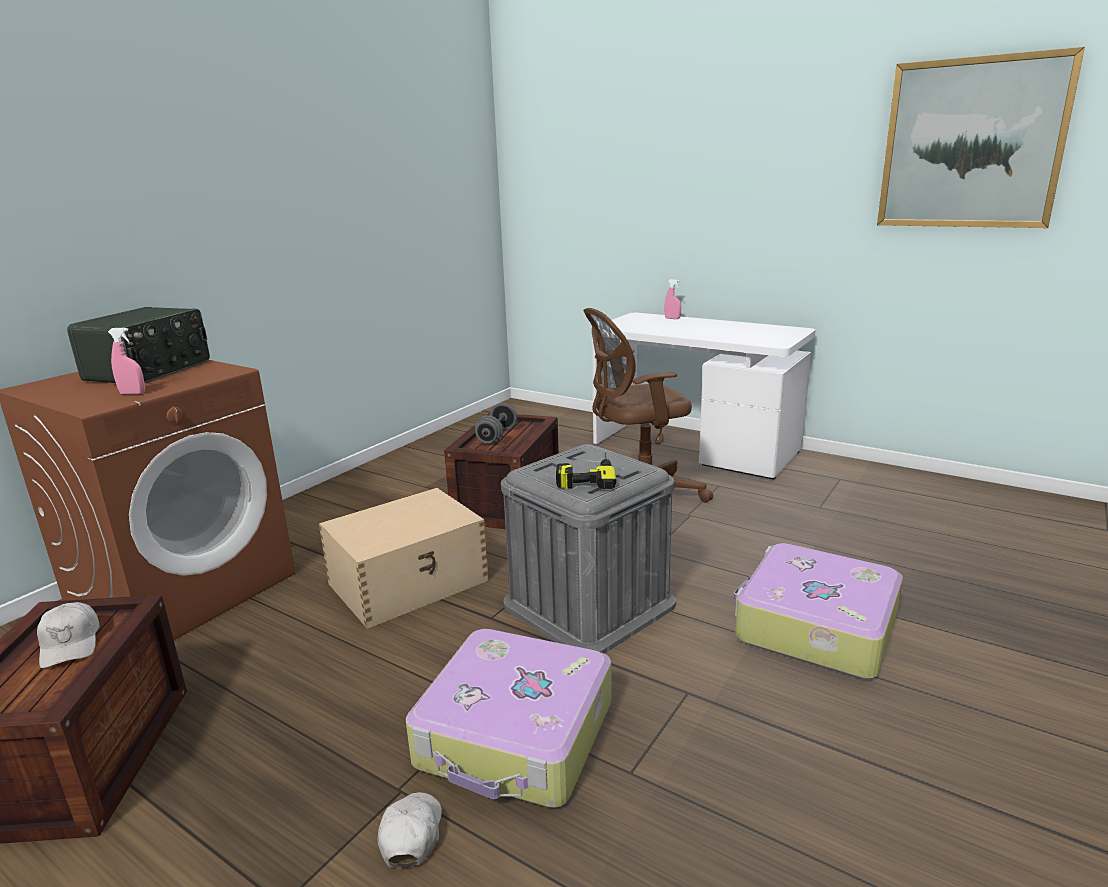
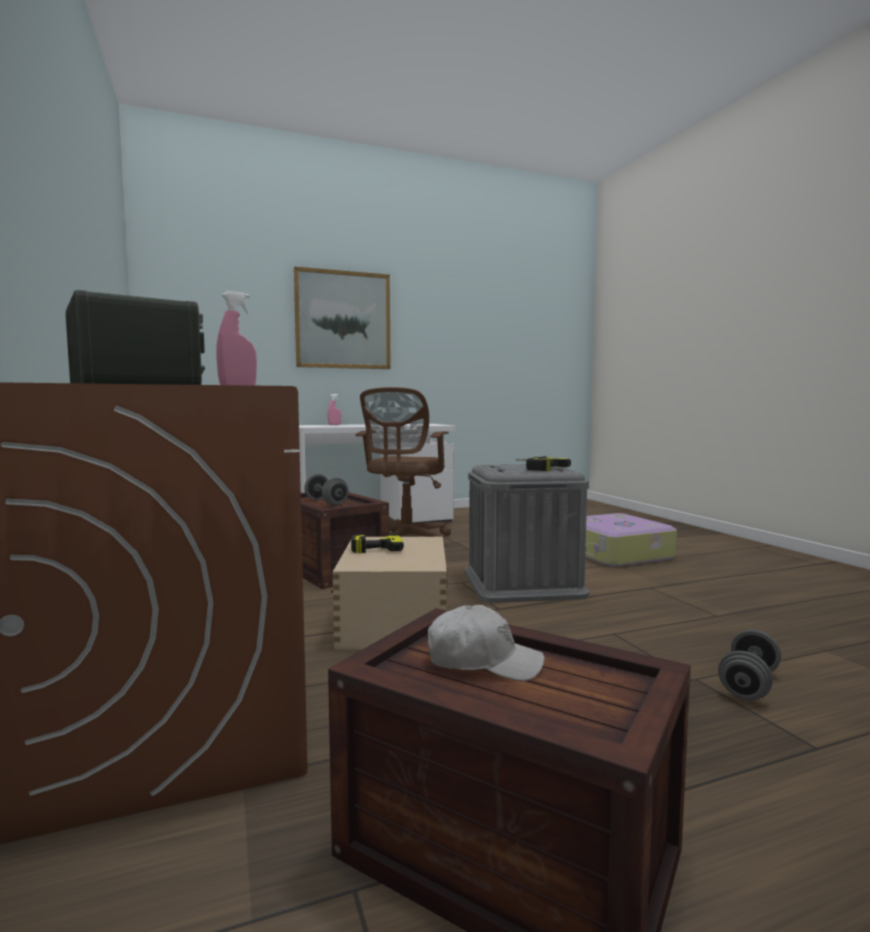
camera: 55 degrees left, 15 degrees down
white cap [377,792,442,868] -> grey dumbbell [718,630,781,700]
suitcase [406,629,611,808] -> none
picture [877,47,1085,228] -> picture moved to [294,267,391,369]
none -> power drill [351,531,404,553]

